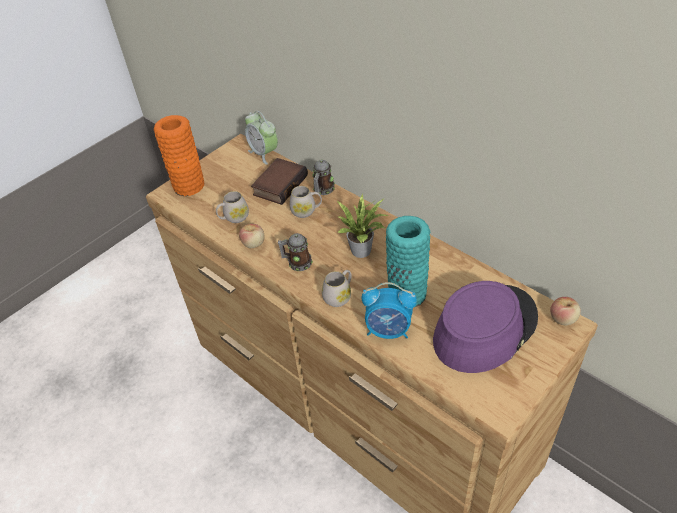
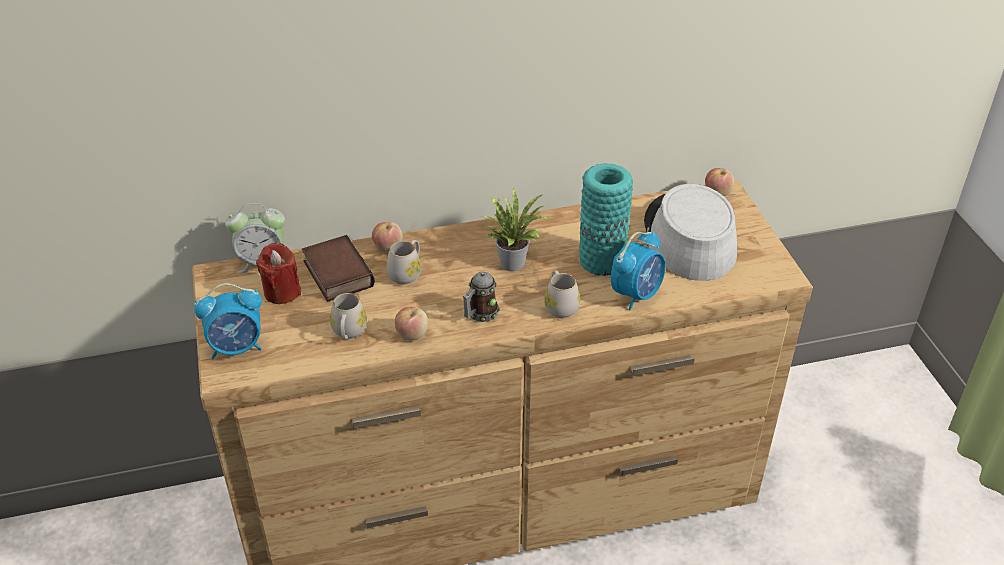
camera: 60 degrees left, 5 degrees down
orange vase [154,115,204,196] -> alarm clock [194,283,262,359]
mug [313,160,335,195] -> apple [372,222,403,253]
purple hat [433,281,538,373] -> grey hat [644,184,737,281]
none -> red candle [256,243,301,304]

